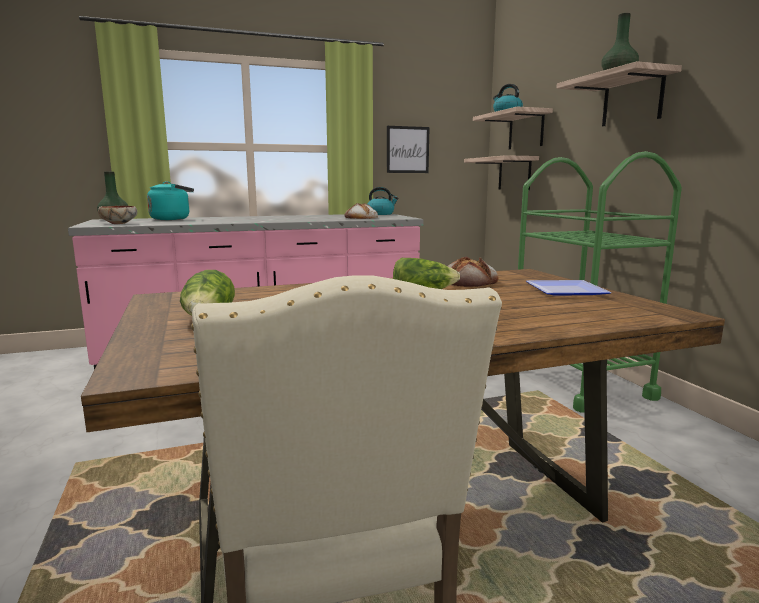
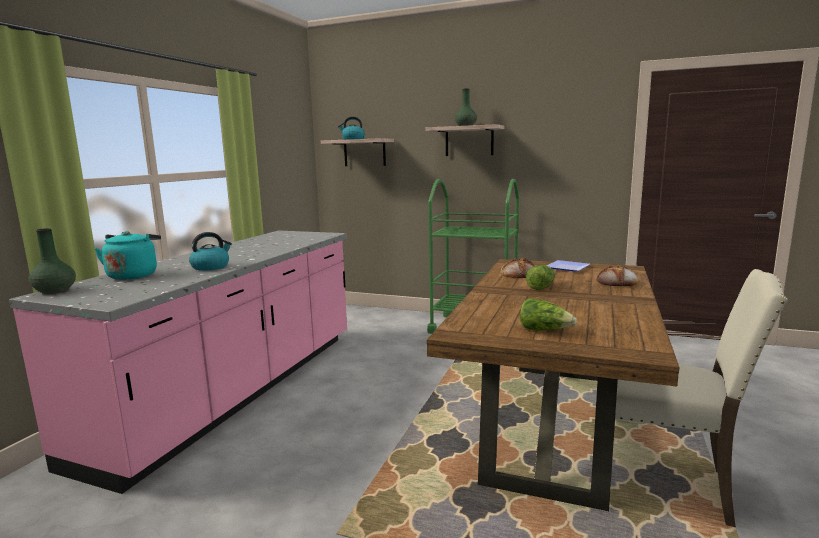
camera: 50 degrees left, 0 degrees up
bowl [98,206,137,224] -> none
bread [344,203,378,219] -> bread moved to [597,265,638,286]
kettle [368,187,399,215] -> kettle moved to [189,232,232,271]
picture [387,126,430,173] -> none
shelf [464,155,539,190] -> none

